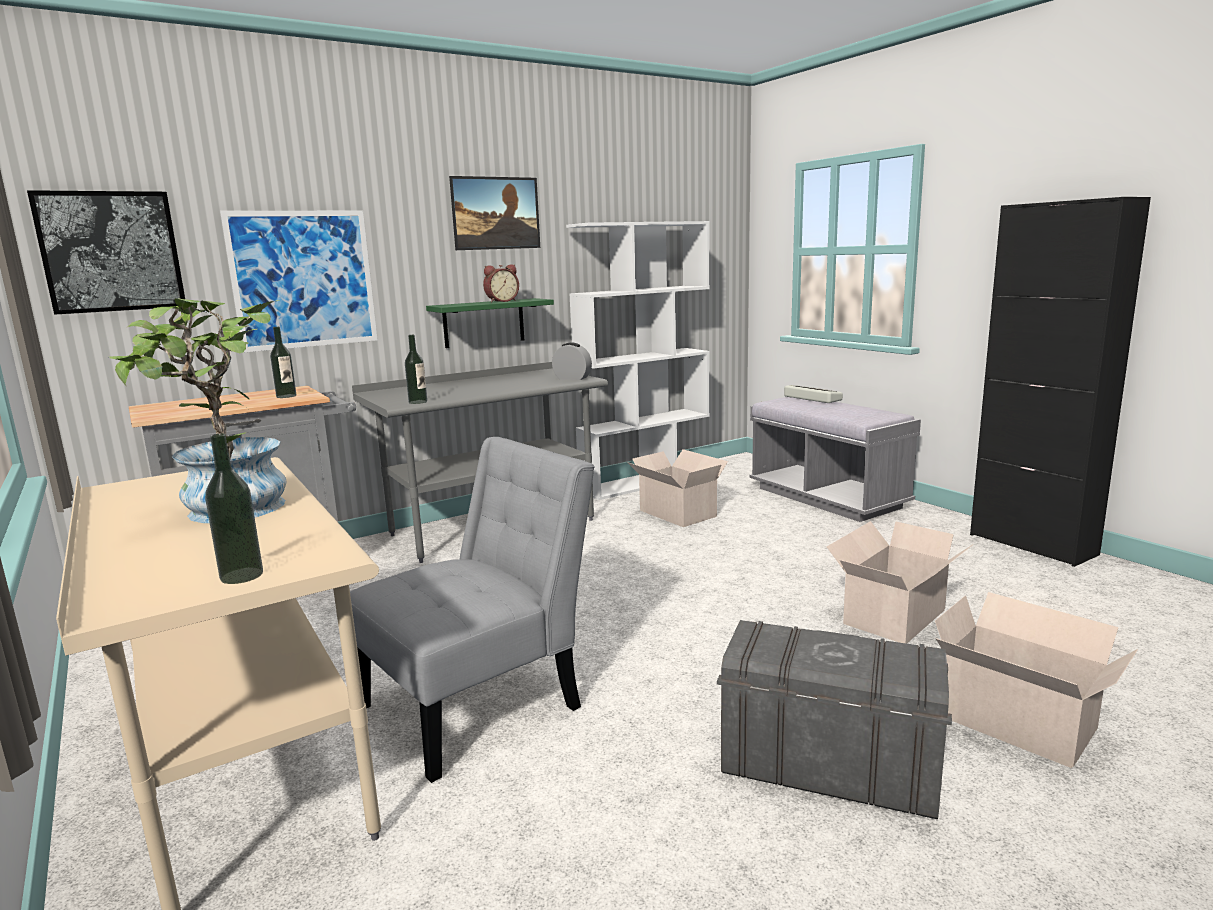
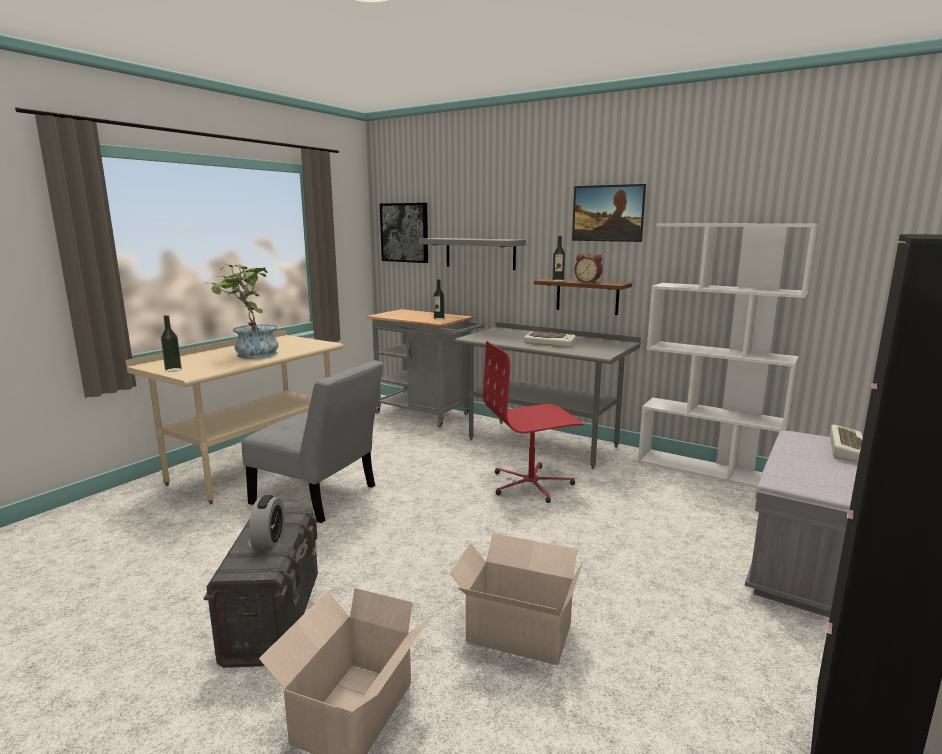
camera: 65 degrees right, 0 degrees up
picture [220,211,378,353] -> grey shelf [419,238,526,270]
bottle [405,335,427,404] -> bottle moved to [552,235,565,281]
green shelf [426,298,554,348] -> brown shelf [534,278,632,315]
alarm clock [552,343,592,380] -> alarm clock moved to [249,495,285,550]
cardboard box [627,449,728,527] -> none
none -> red office chair [483,341,584,503]
none -> keyboard [524,331,576,347]

